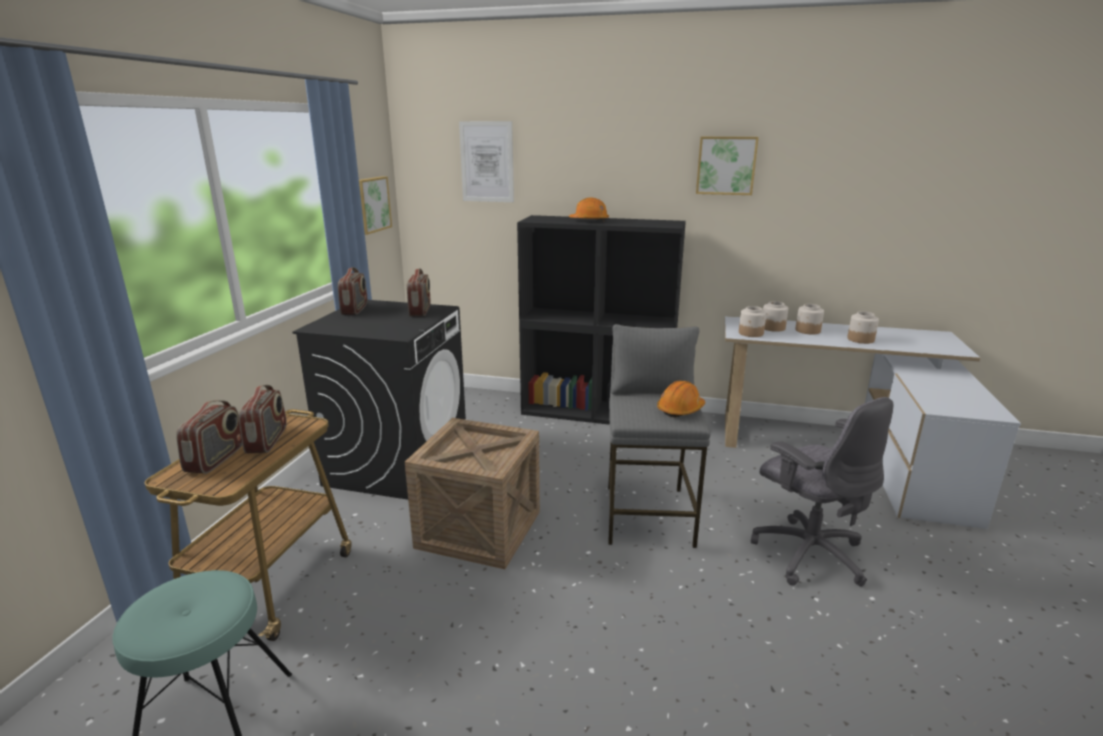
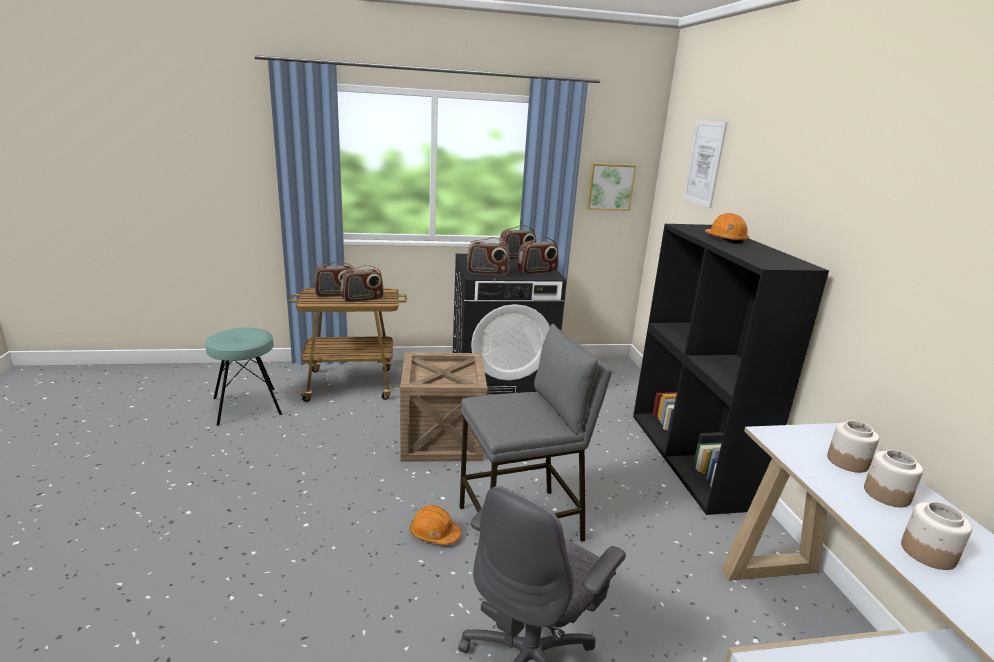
camera: 65 degrees right, 0 degrees up
orange hard hat [657,381,705,418] -> orange hard hat moved to [410,505,461,545]
picture [696,136,759,195] -> none
jar [739,306,766,337] -> none
none -> radio [467,237,510,275]

